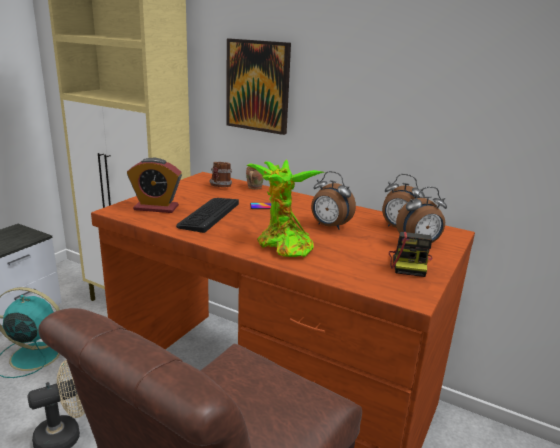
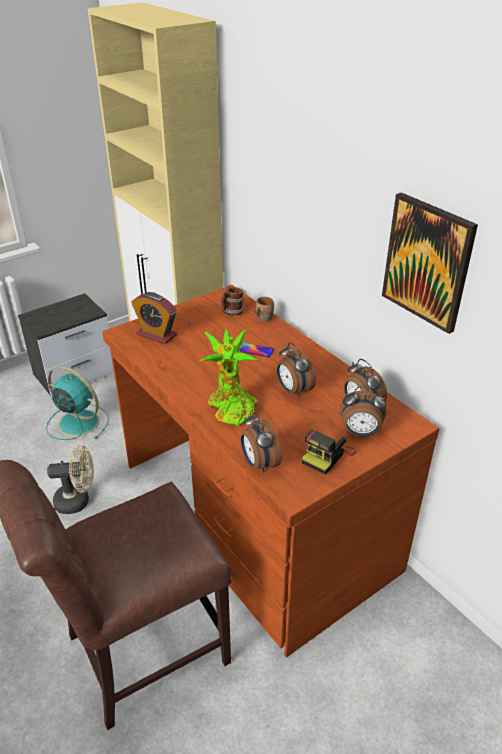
camera: 25 degrees right, 15 degrees up
keyboard [176,198,239,233] -> none
picture [226,38,291,135] -> picture moved to [382,192,478,334]
none -> alarm clock [241,412,282,473]

